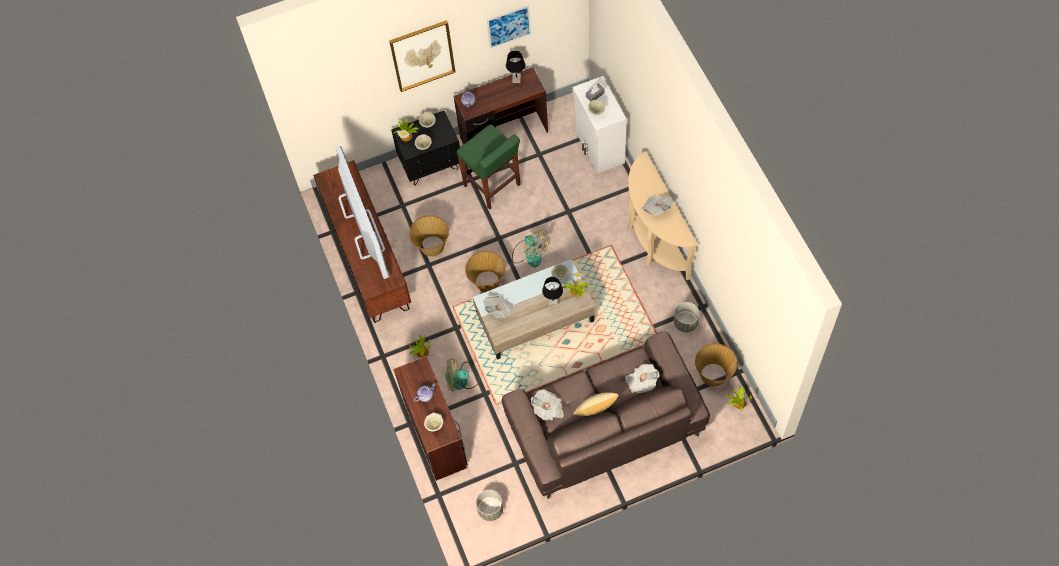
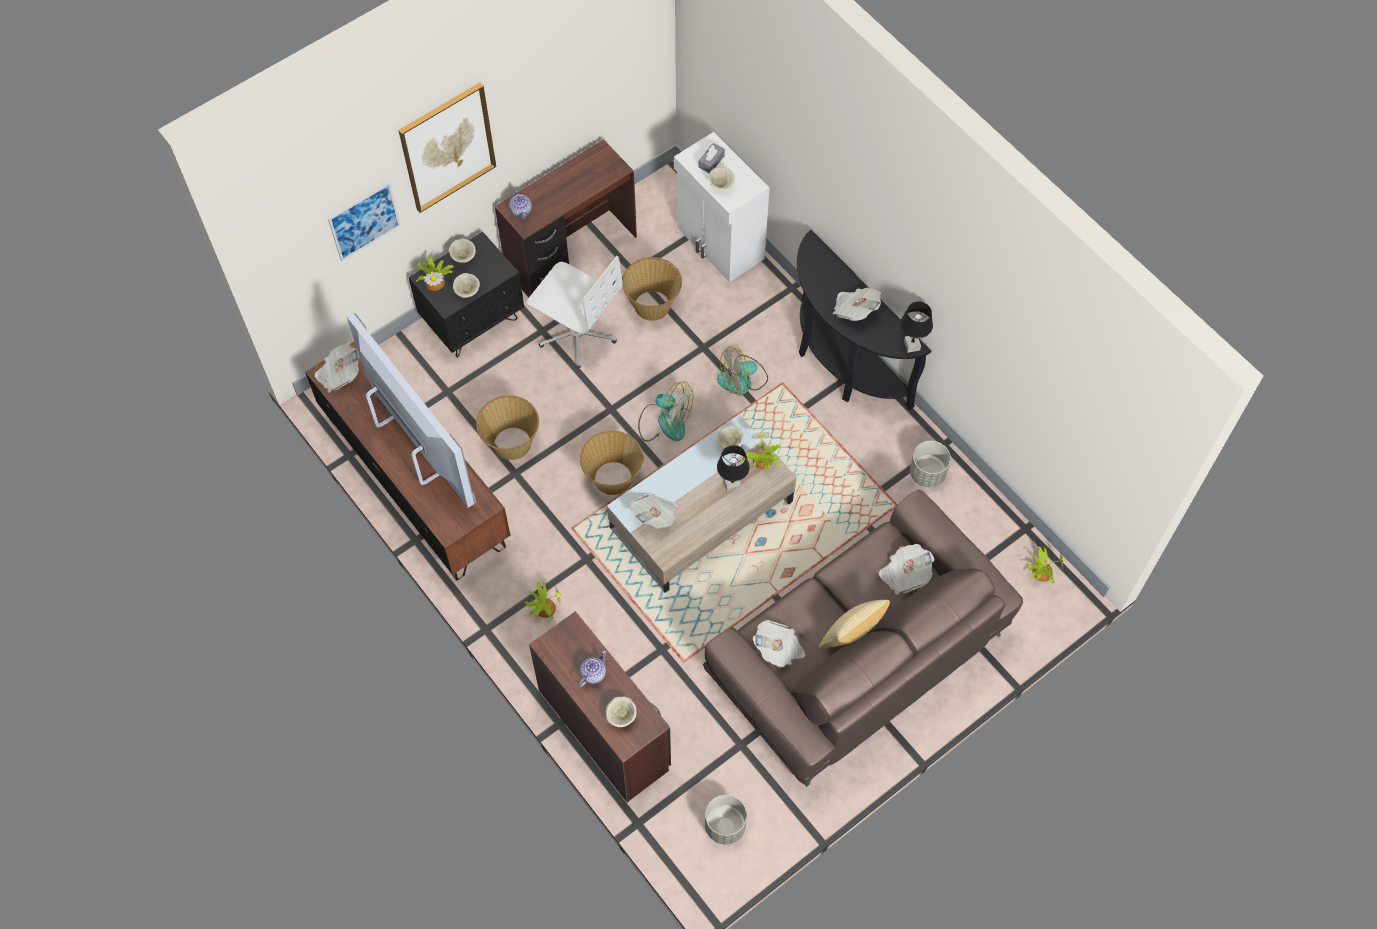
camera: 20 degrees left, 0 degrees up
fan [445,358,480,392] -> fan moved to [717,346,768,395]
green stool [456,125,521,210] -> white office chair [527,256,623,368]
picture [487,5,531,49] -> picture moved to [328,182,401,261]
black table lamp [506,50,525,83] -> black table lamp moved to [900,301,933,353]
beige console table [628,151,697,280] -> black console table [797,230,932,410]
basket [695,343,738,386] -> basket moved to [622,257,682,321]
none -> newspaper [315,343,360,393]

